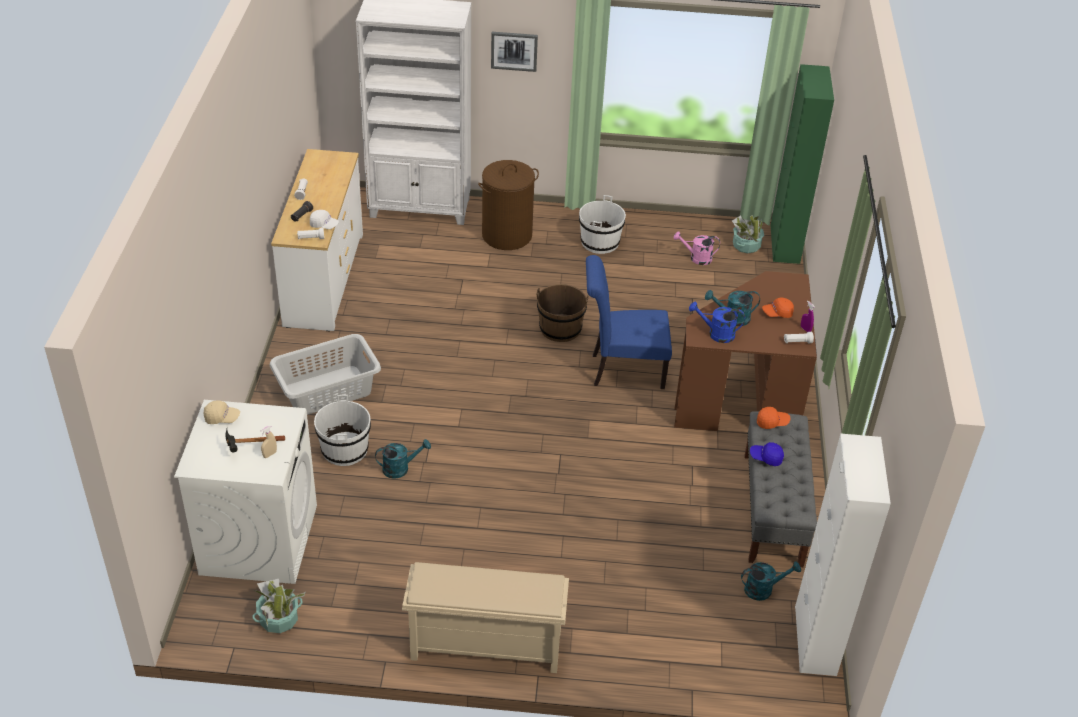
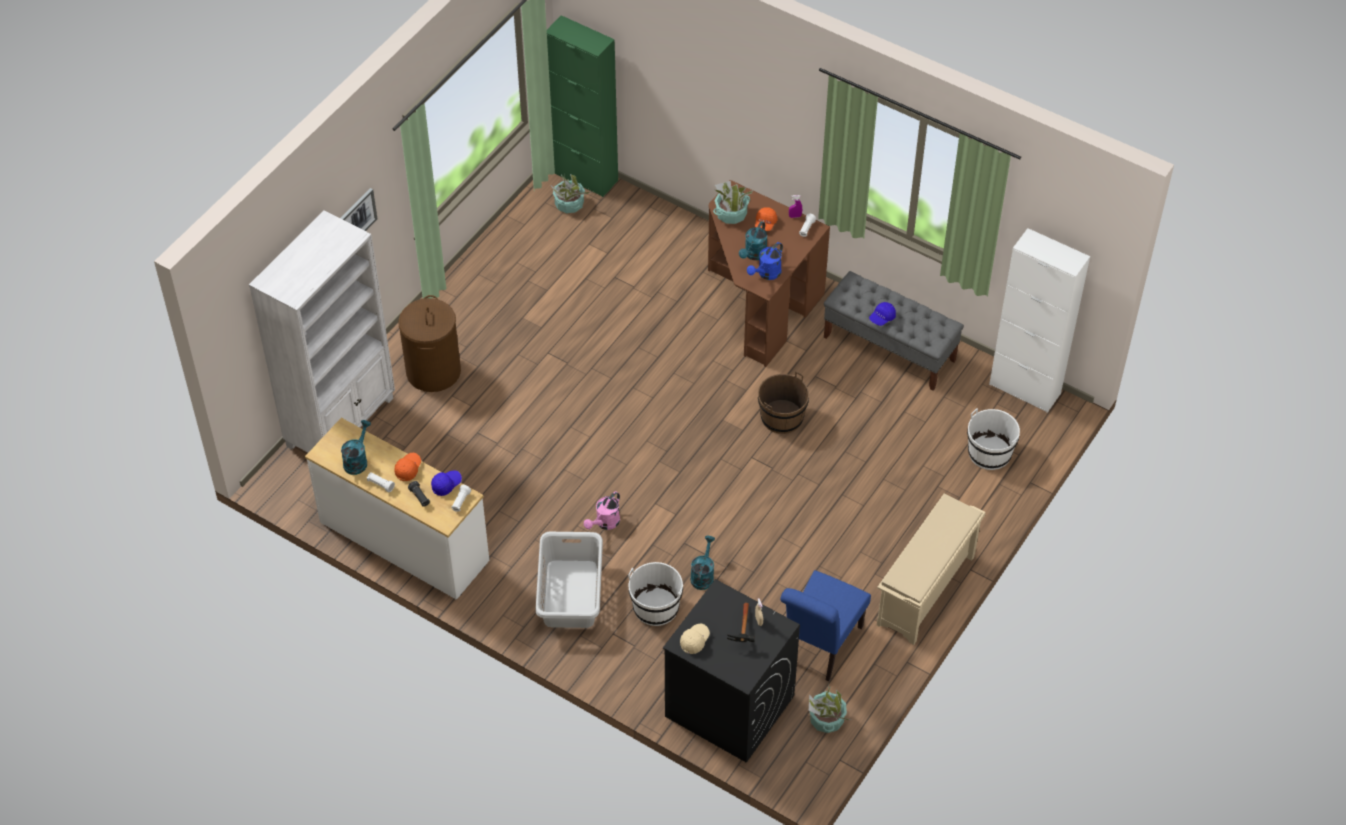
camera: 60 degrees left, 10 degrees up
white washing machine [174,400,317,584] -> black washing machine [663,579,800,763]
white cap [310,210,339,229] -> blue cap [431,470,462,496]
brown bucket [537,284,589,342] -> brown bucket moved to [758,371,809,434]
white bucket [579,195,626,254] -> white bucket moved to [967,408,1020,470]
blue chair [586,255,672,389] -> blue chair moved to [780,570,871,681]
pink watering can [674,232,720,265] -> pink watering can moved to [584,491,620,530]
turquoise watering can [741,561,801,601] -> turquoise watering can moved to [341,420,371,475]
orange cap [757,407,790,429] -> orange cap moved to [394,453,421,481]
none -> potted plant [713,181,753,224]

